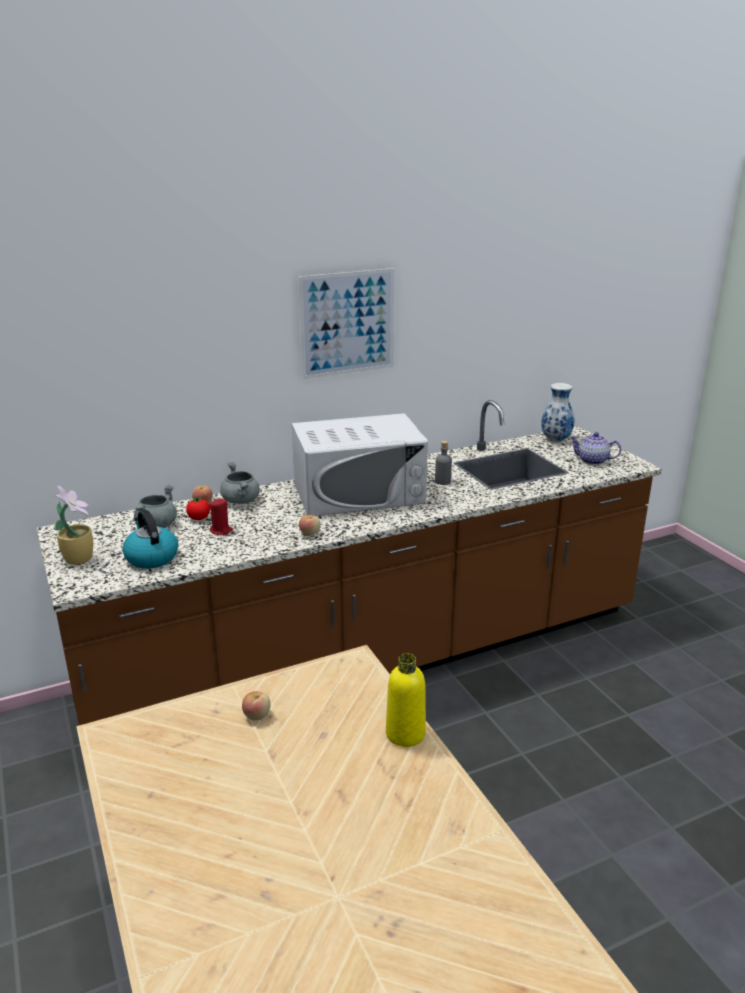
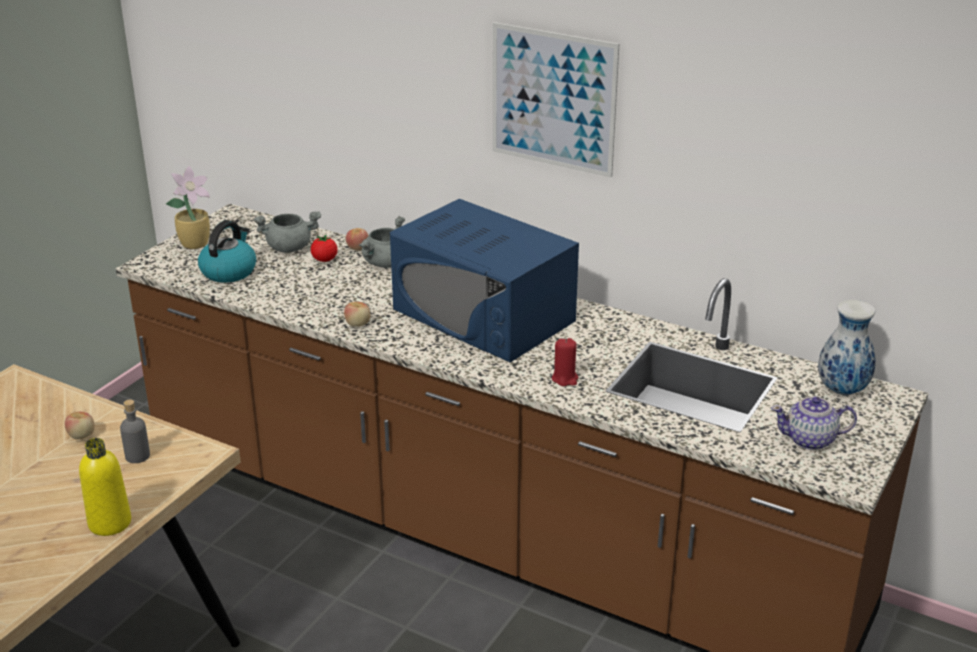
camera: 55 degrees right, 5 degrees up
red candle [209,499,233,535] -> red candle moved to [552,338,578,386]
white microwave [292,413,428,516] -> blue microwave [390,199,579,362]
grey bottle [435,441,452,485] -> grey bottle moved to [120,400,150,463]
teapot [570,432,621,465] -> teapot turned 75 degrees counterclockwise [771,396,857,450]

